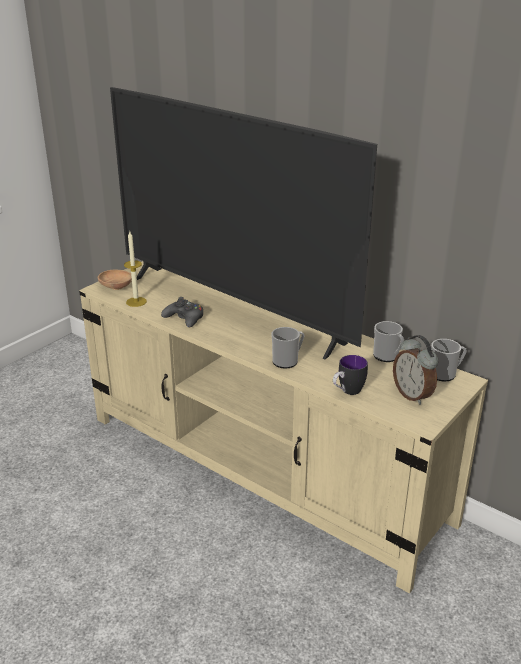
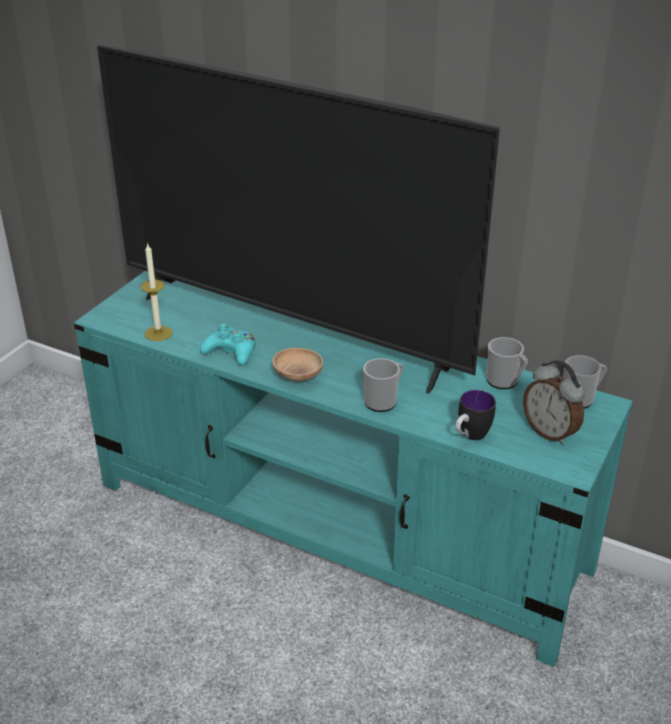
camera: 10 degrees left, 5 degrees up
beige tv stand [79,261,488,594] -> turquoise tv stand [74,271,633,667]
brown bowl [98,270,132,290] -> brown bowl moved to [272,348,323,381]
black game controller [161,297,203,327] -> turquoise game controller [200,324,256,365]

